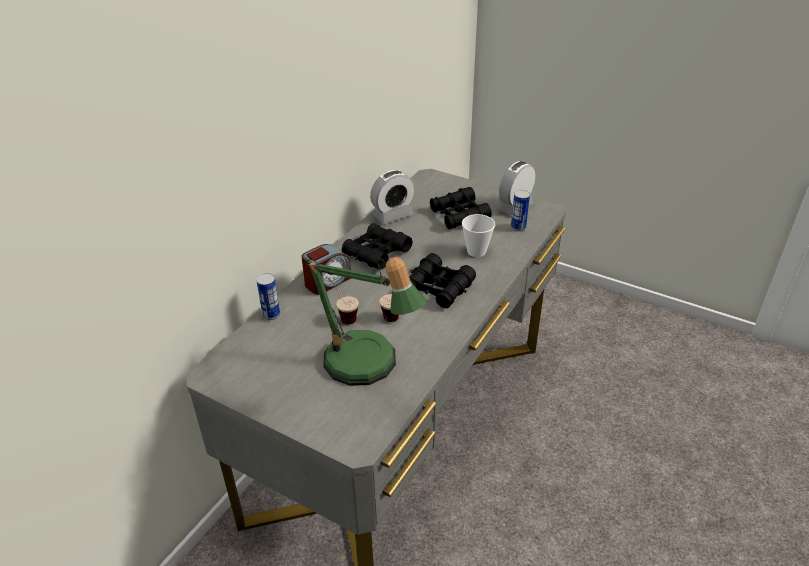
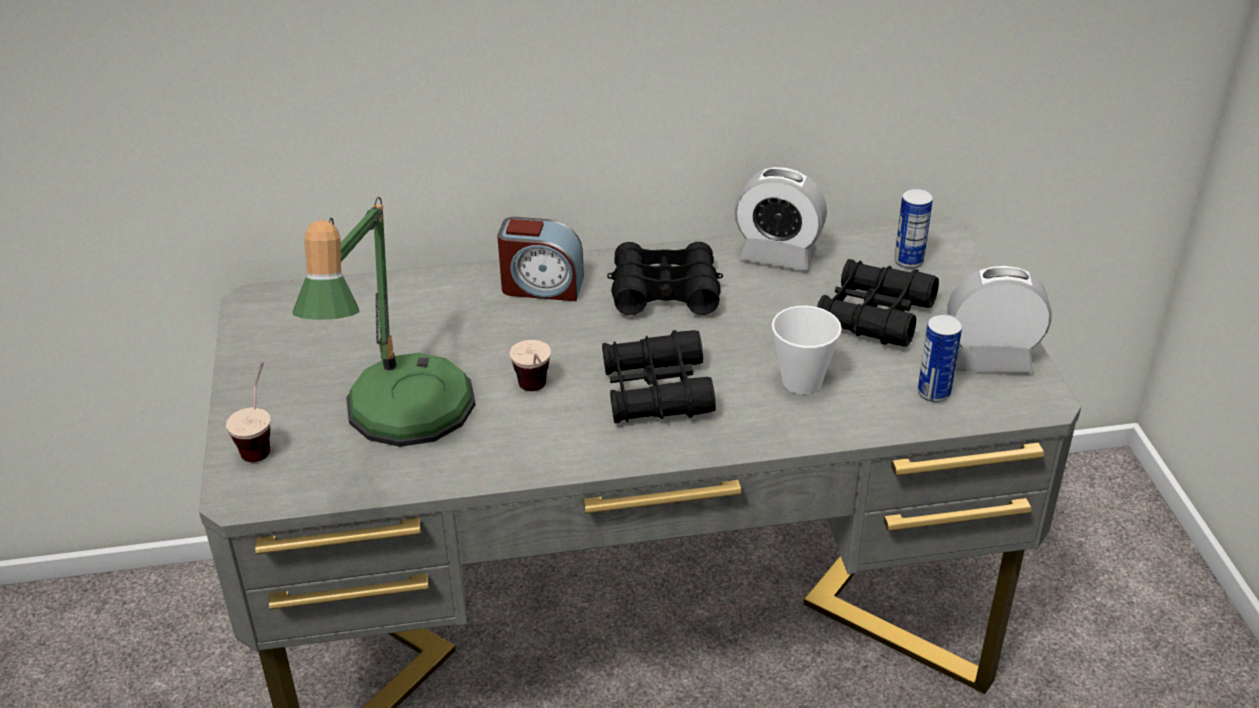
camera: 50 degrees right, 0 degrees up
can [256,273,280,320] -> can moved to [894,188,933,269]
cup [328,278,359,324] -> cup moved to [226,362,271,462]

